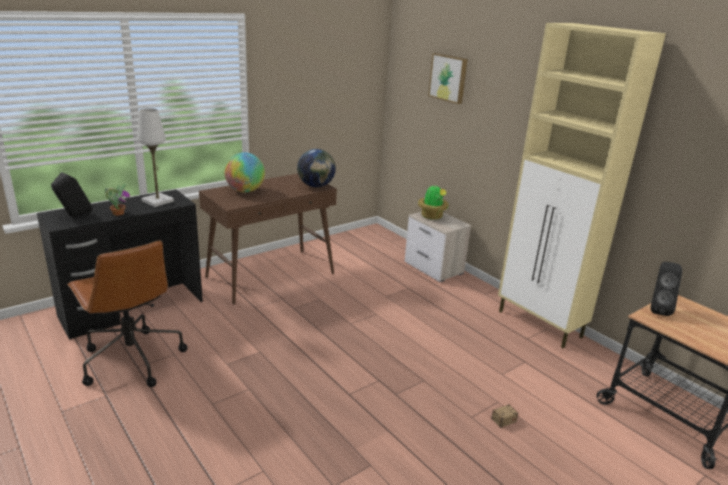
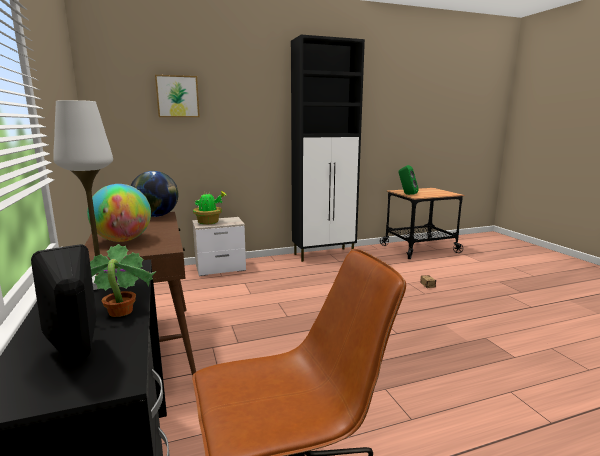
camera: 70 degrees left, 10 degrees down
beige cabinet [498,23,666,348] -> black cabinet [291,35,365,262]
black speaker [651,262,682,316] -> green speaker [399,165,419,195]

